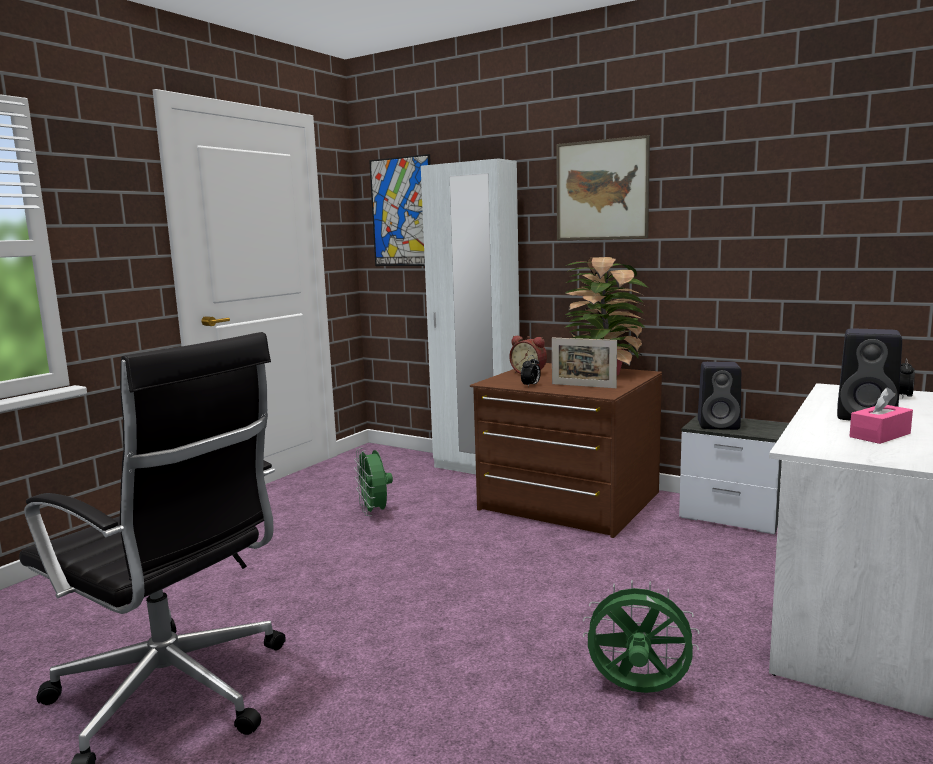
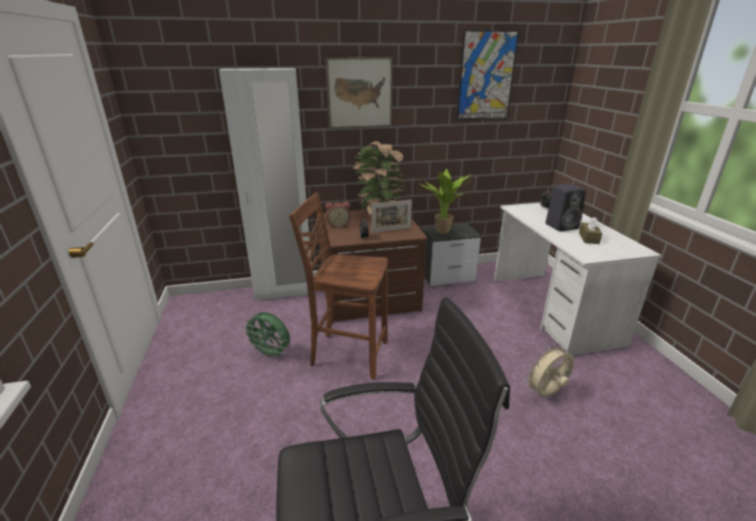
camera: 45 degrees left, 15 degrees up
picture [369,154,431,266] -> picture moved to [456,30,519,121]
green fan [583,580,699,693] -> beige fan [524,343,574,397]
black speaker [698,362,741,430] -> potted plant [420,169,471,234]
pink tissue box [849,388,913,444] -> brown tissue box [579,217,602,244]
none -> brown chair [289,192,388,379]

